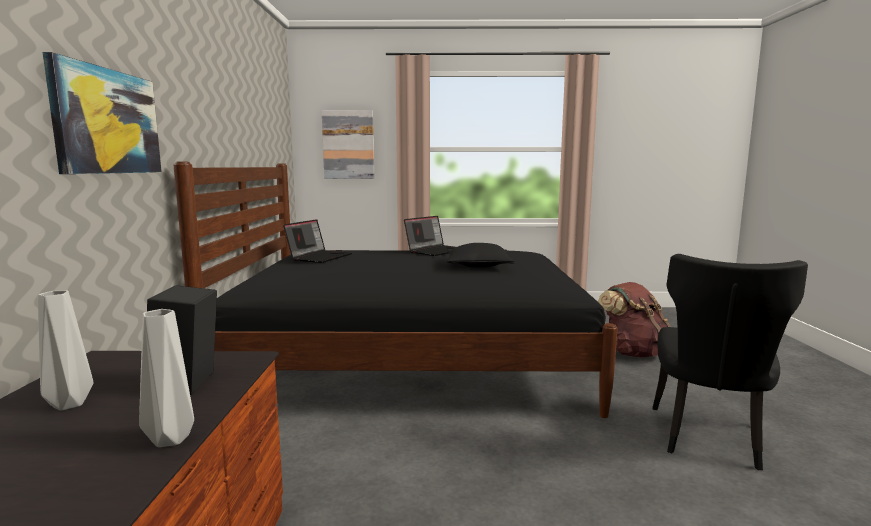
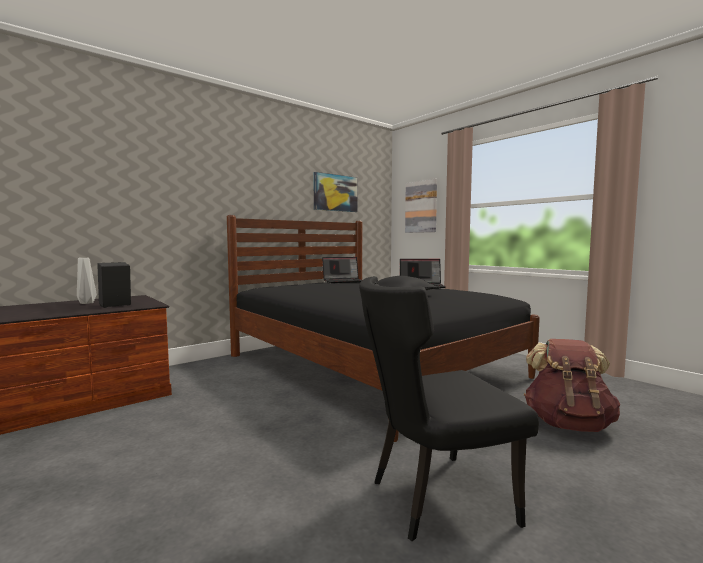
camera: 50 degrees right, 5 degrees down
picture [43,52,162,174] -> picture moved to [313,172,358,212]
grey vase [139,309,194,447] -> none

